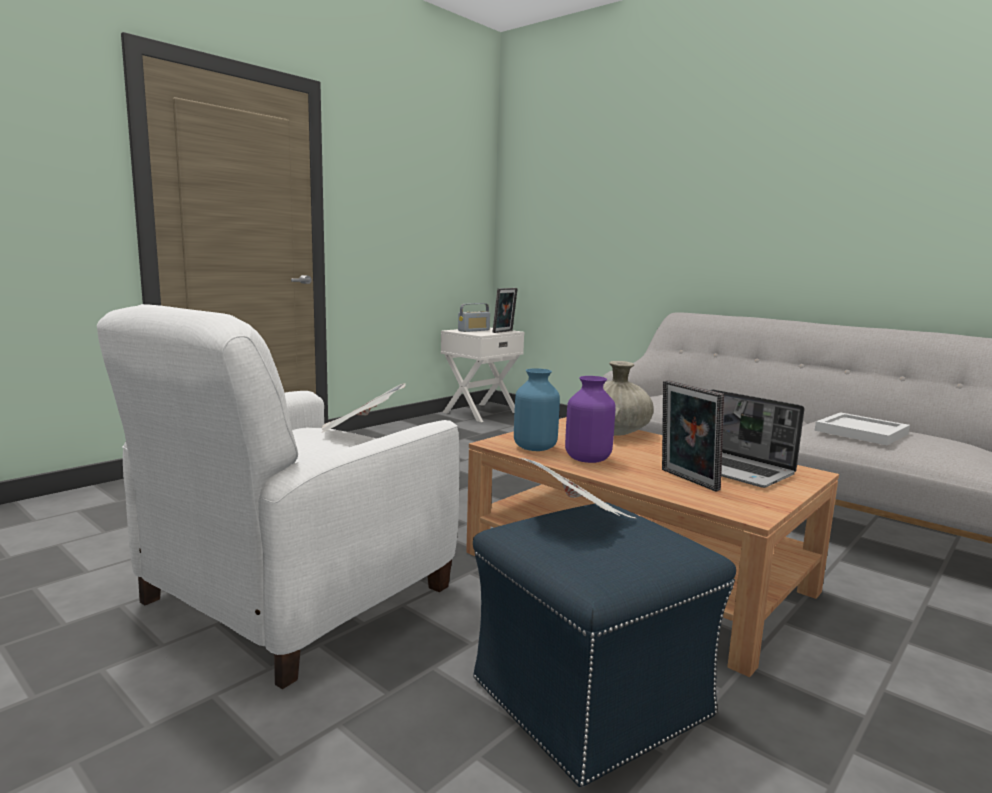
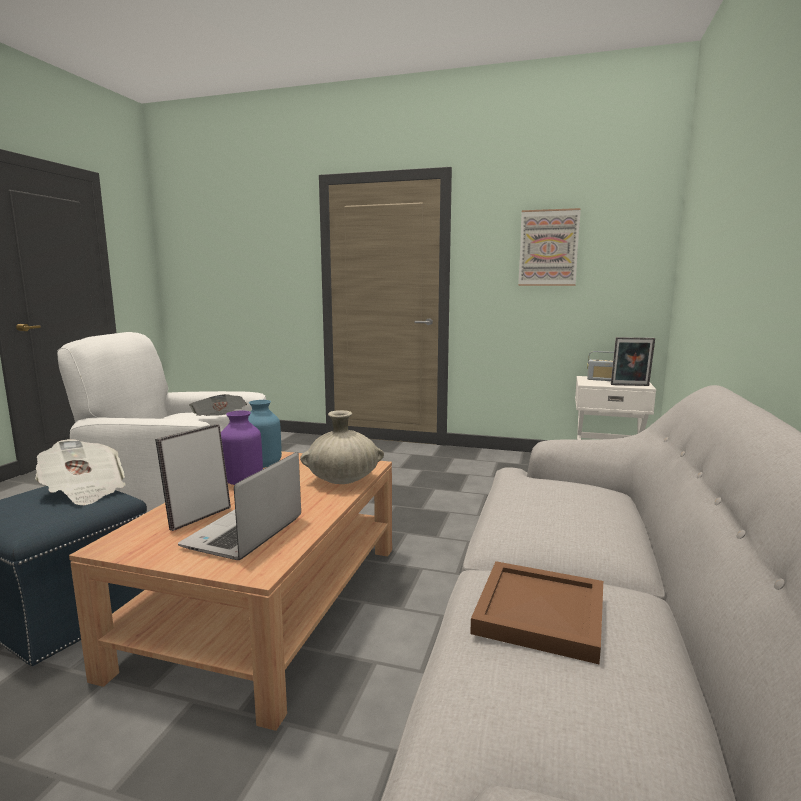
camera: 65 degrees right, 0 degrees up
white tray [815,412,910,445] -> brown tray [470,561,603,664]
none -> picture [518,208,581,286]

